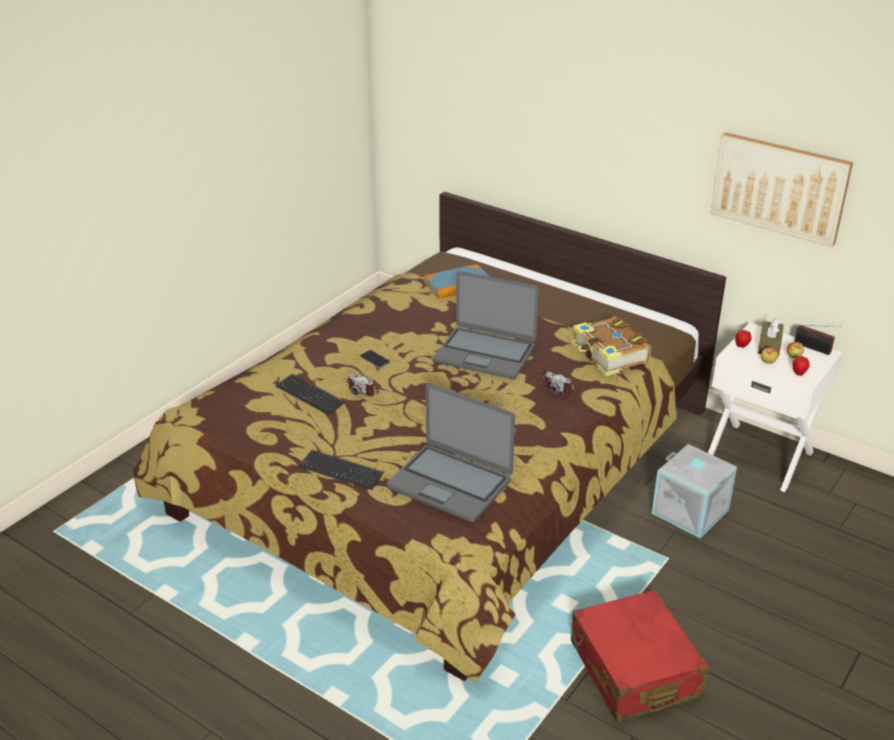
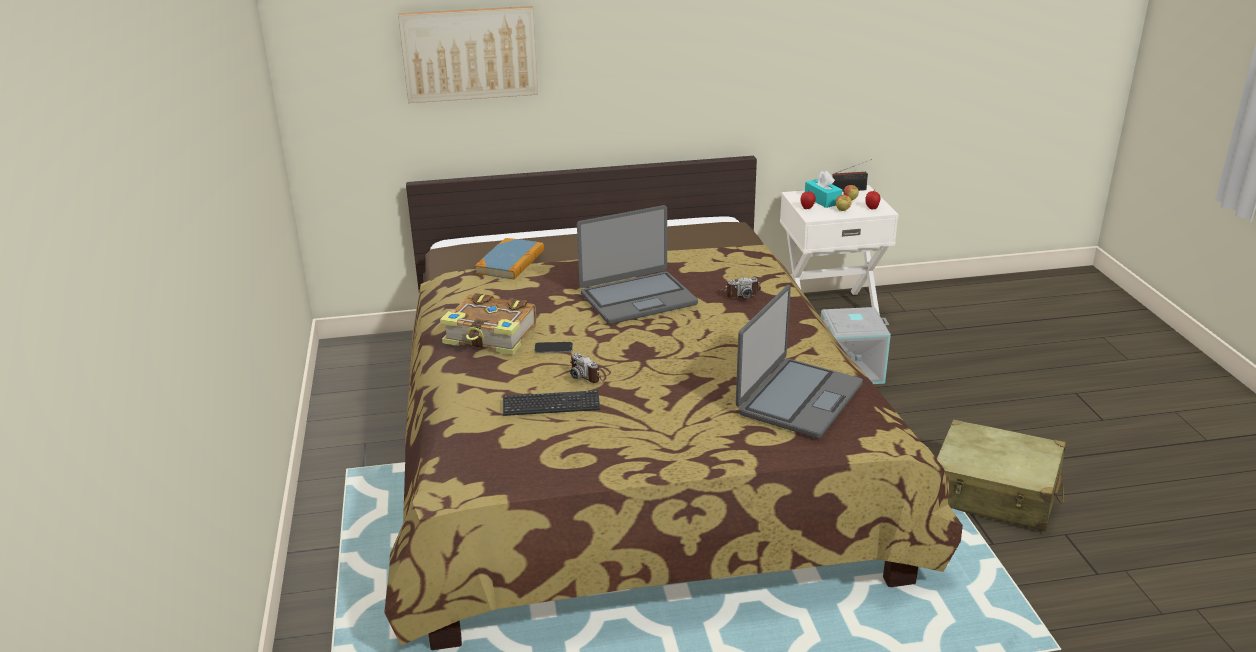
camera: 45 degrees left, 5 degrees down
keyboard [299,450,384,490] -> none
camera [346,373,381,397] -> camera turned 60 degrees clockwise [570,353,611,383]
laptop [387,383,515,522] -> laptop turned 45 degrees counterclockwise [736,285,863,438]
red suitcase [571,590,708,722] -> beige suitcase [937,419,1066,532]
book [572,316,651,376] -> book moved to [440,293,536,355]
picture [710,132,853,247] -> picture moved to [398,6,538,103]
brown tissue box [758,317,784,357] -> turquoise tissue box [805,171,842,208]

